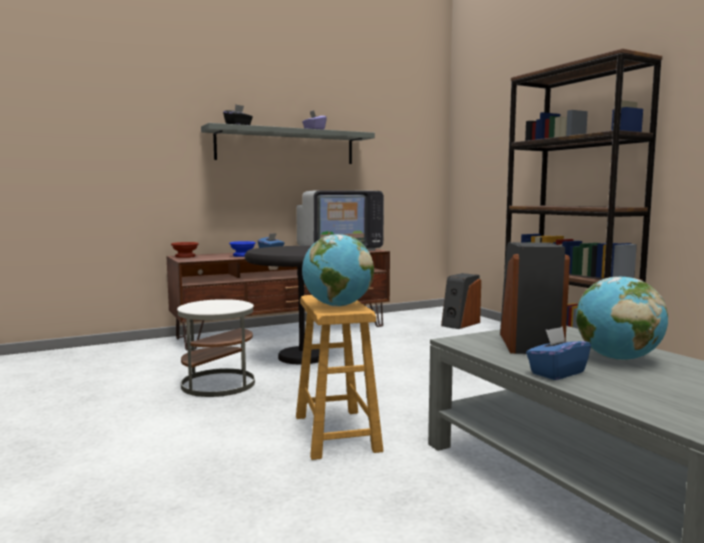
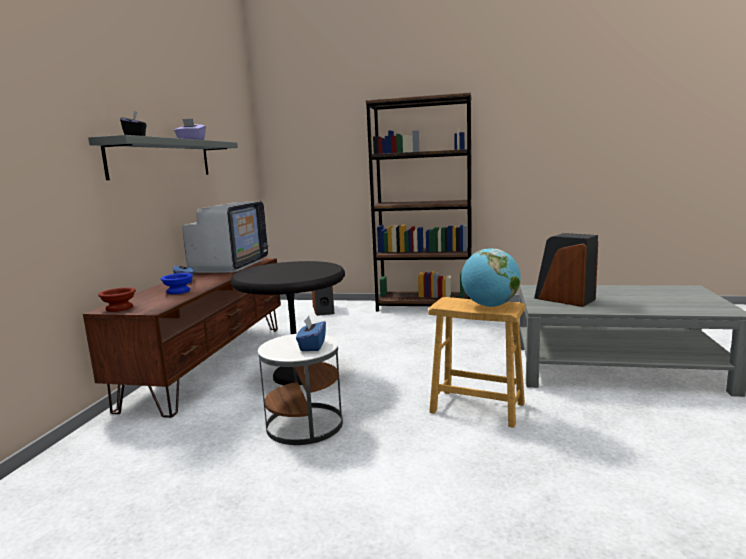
camera: 50 degrees left, 5 degrees up
blue tissue box [526,326,591,380] -> blue tissue box moved to [296,316,326,351]
globe [576,277,668,360] -> none

